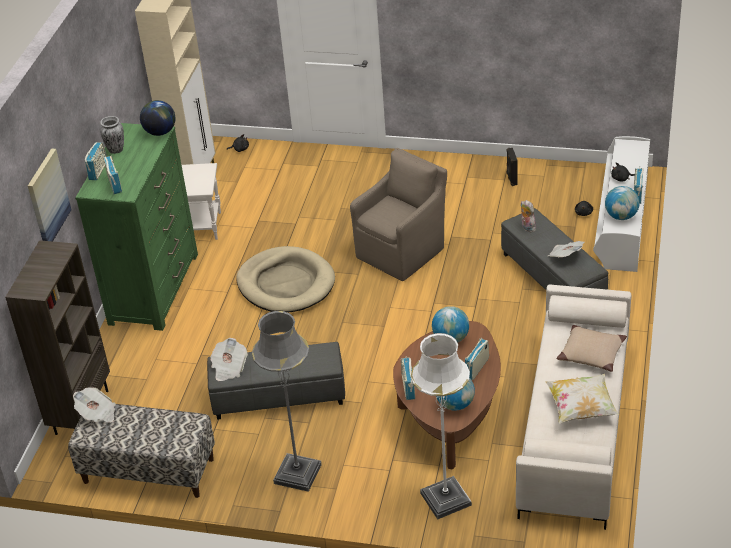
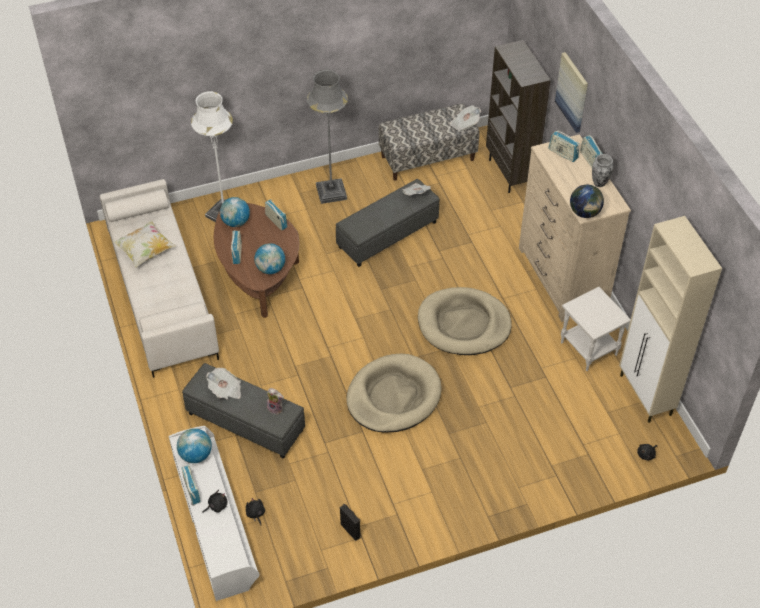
camera: 145 degrees right, 10 degrees up
green dresser [75,123,198,331] -> beige dresser [519,134,631,322]
brown armchair [350,148,447,281] -> beige dog bed [346,354,442,433]
beige pillow [557,325,627,372] -> none

